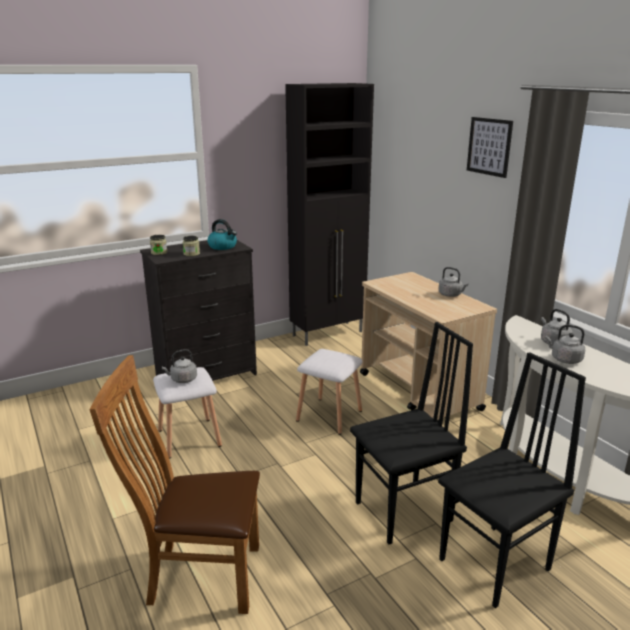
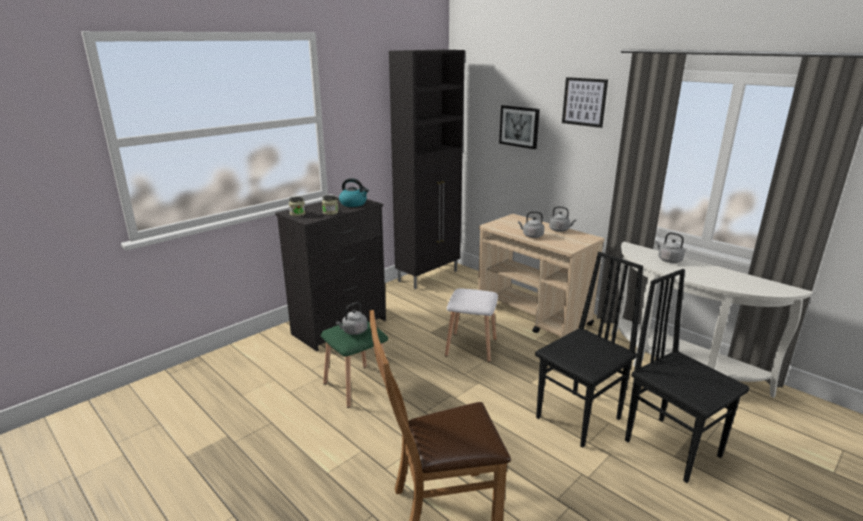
camera: 15 degrees left, 0 degrees up
white stool [153,367,222,459] -> green stool [320,321,388,408]
black chair [438,352,586,608] -> black chair turned 75 degrees counterclockwise [625,269,750,483]
grey kettle [545,325,585,364] -> grey kettle moved to [518,211,544,238]
none -> picture [499,105,540,149]

